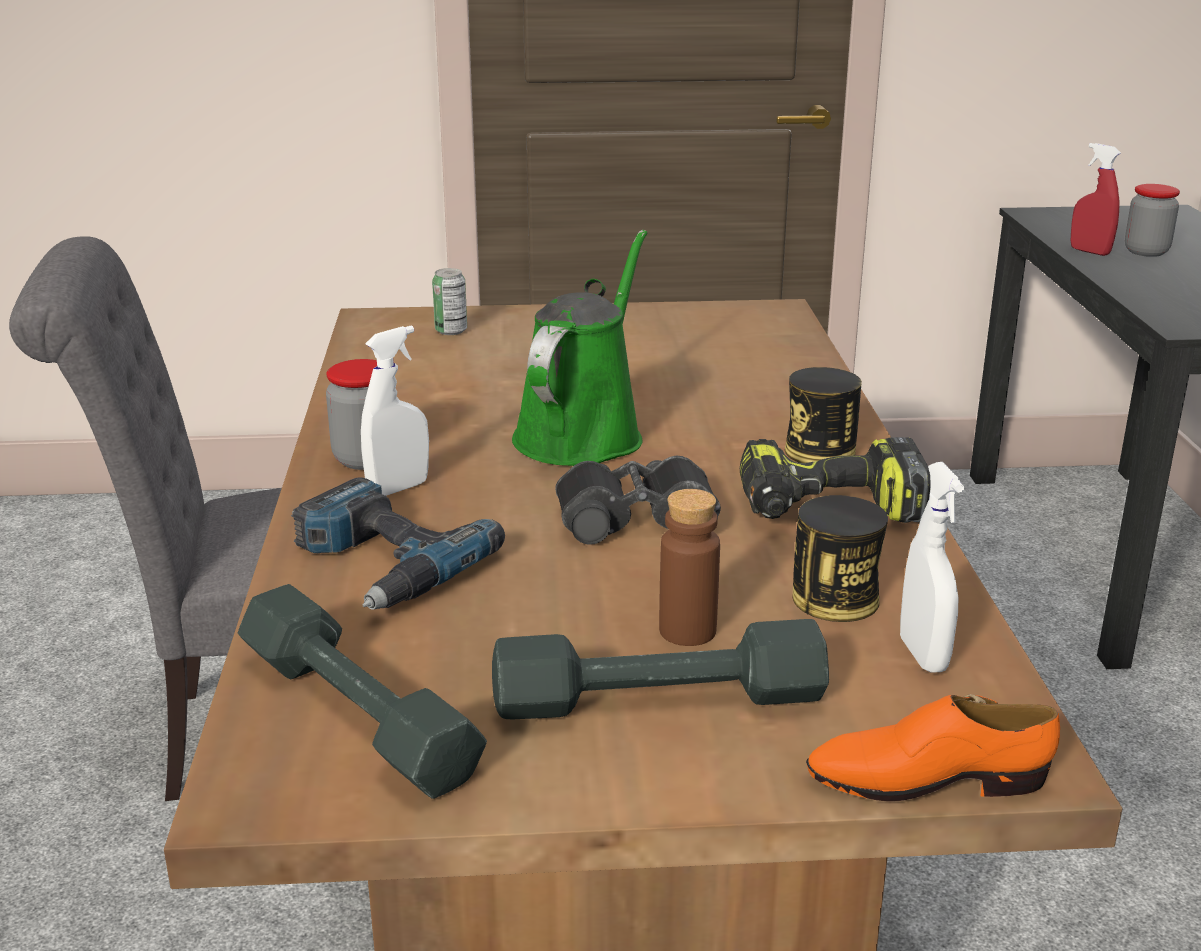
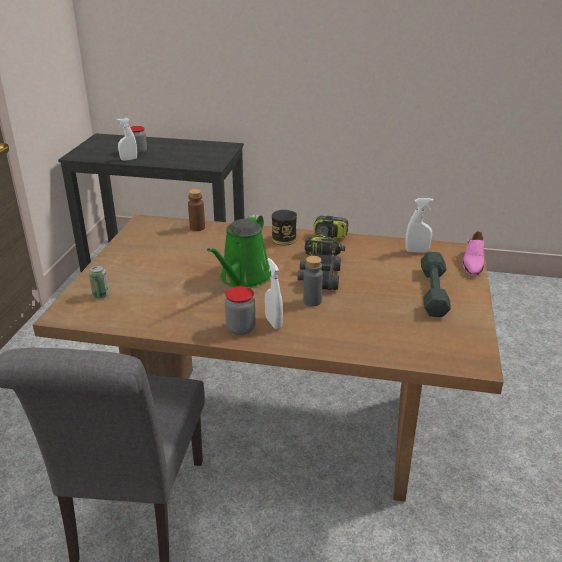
camera: 75 degrees left, 5 degrees up
grey dumbbell [238,584,487,799] -> none
power drill [291,478,505,610] -> none
green watering can [512,230,647,466] -> green watering can turned 105 degrees counterclockwise [207,214,271,288]
brown bottle [659,489,720,646] -> brown bottle moved to [188,189,205,231]
can [792,495,888,622] -> none
orange shoe [806,694,1060,801] -> pink shoe [463,231,484,275]
red spray bottle [1071,143,1121,256] -> white spray bottle [117,118,137,161]
none -> grey bottle [303,256,323,306]

